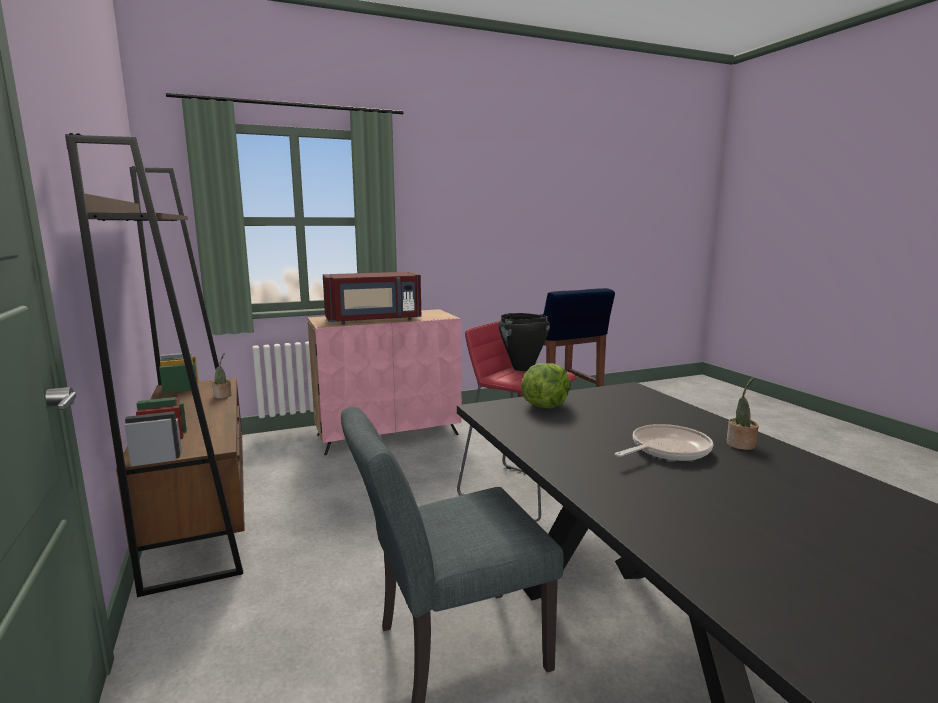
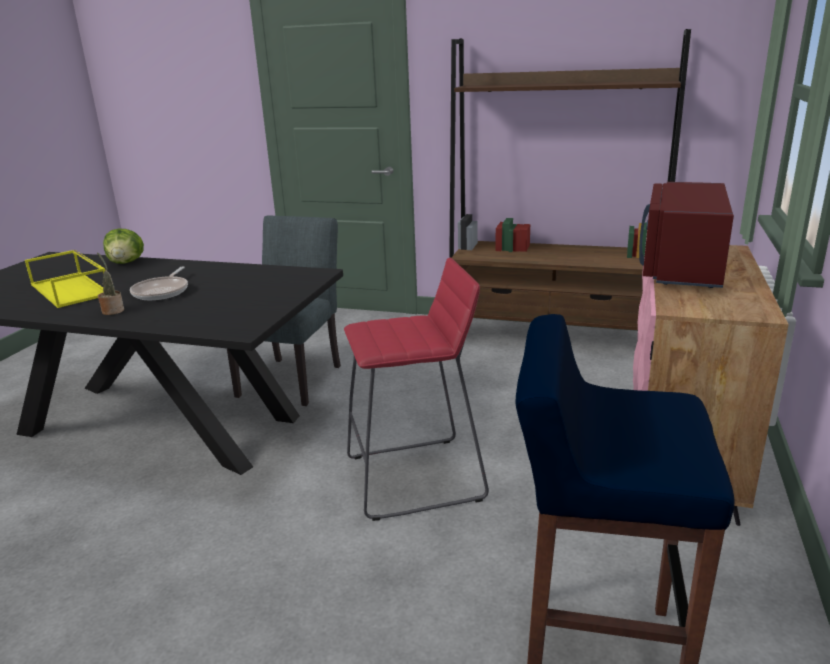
camera: 130 degrees right, 10 degrees up
potted plant [212,353,231,399] -> none
black cooking pot [499,313,550,371] -> none
lettuce [521,363,570,408] -> lettuce moved to [103,228,144,264]
none -> yellow tray [25,250,106,308]

